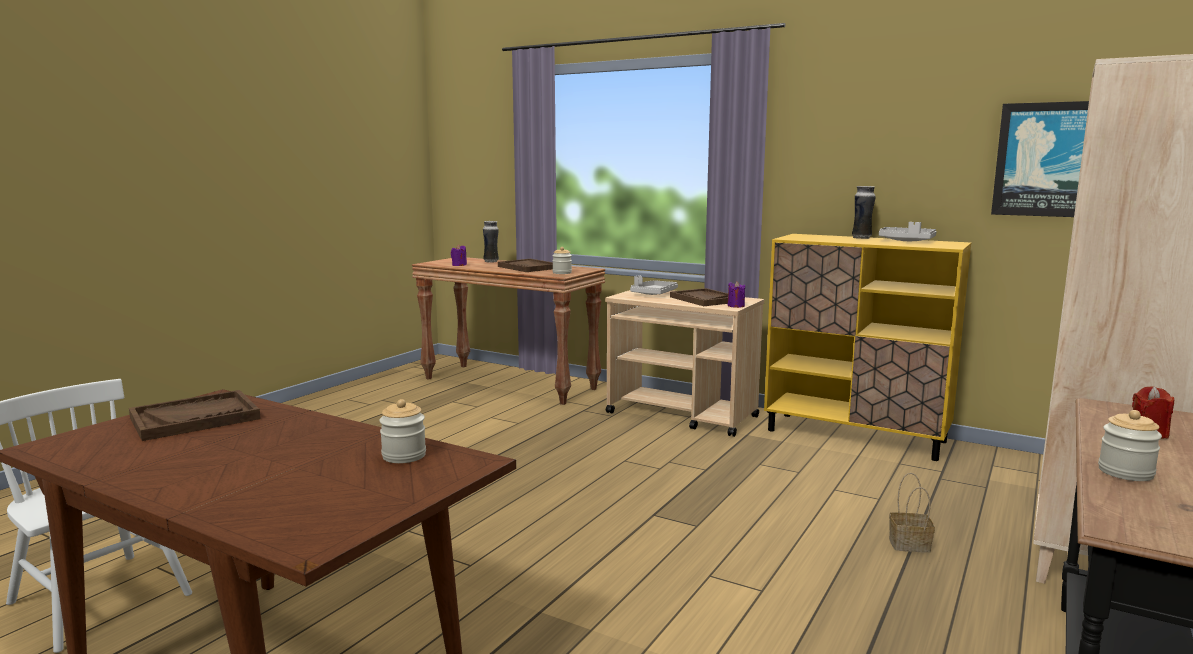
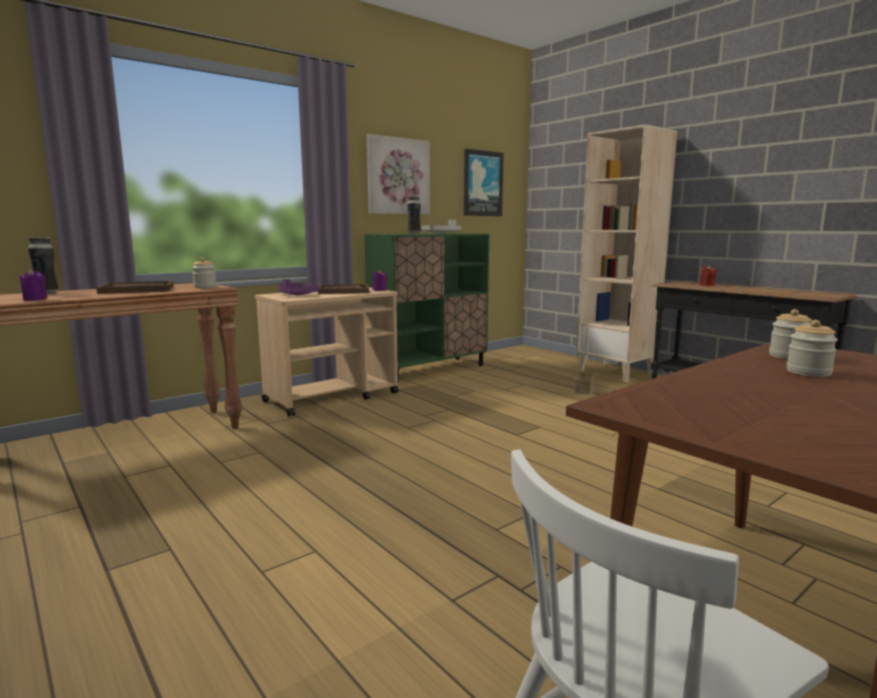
camera: 70 degrees left, 0 degrees up
brown tray [129,390,261,441] -> none
grey tray [630,275,678,295] -> purple tray [278,279,320,295]
yellow cabinet [764,234,971,461] -> green cabinet [364,233,489,383]
jar [1098,410,1162,481] -> jar moved to [786,320,838,377]
none -> picture [367,134,430,215]

